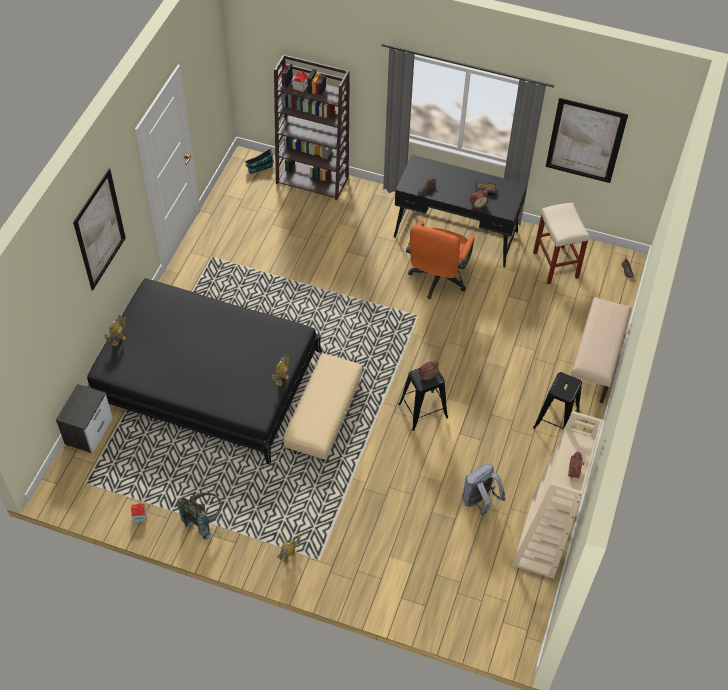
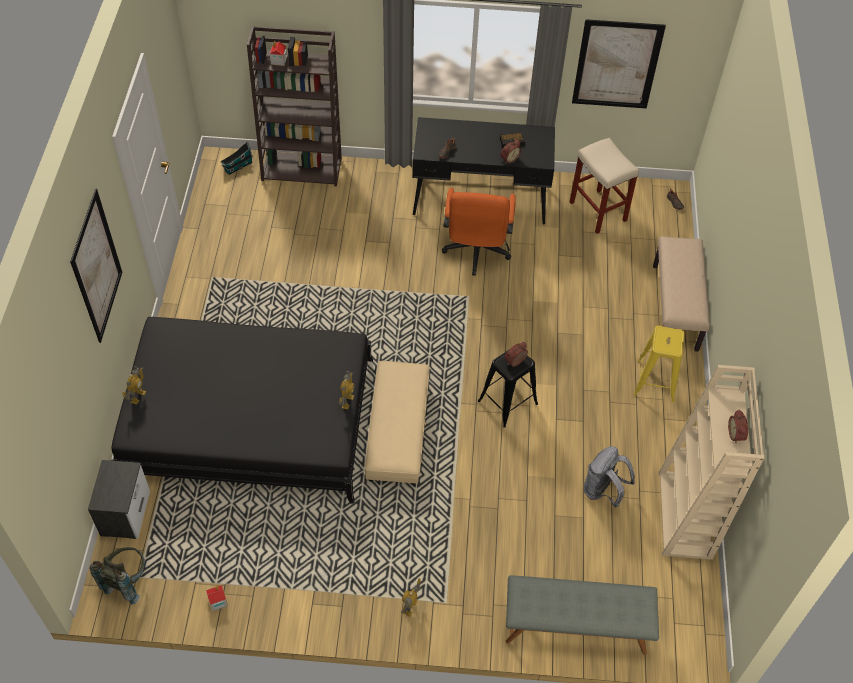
camera: 15 degrees left, 0 degrees up
grey backpack [178,492,222,540] -> grey backpack moved to [89,547,145,605]
black stool [533,372,582,430] -> yellow stool [633,326,685,403]
none -> grey bench [506,575,659,655]

